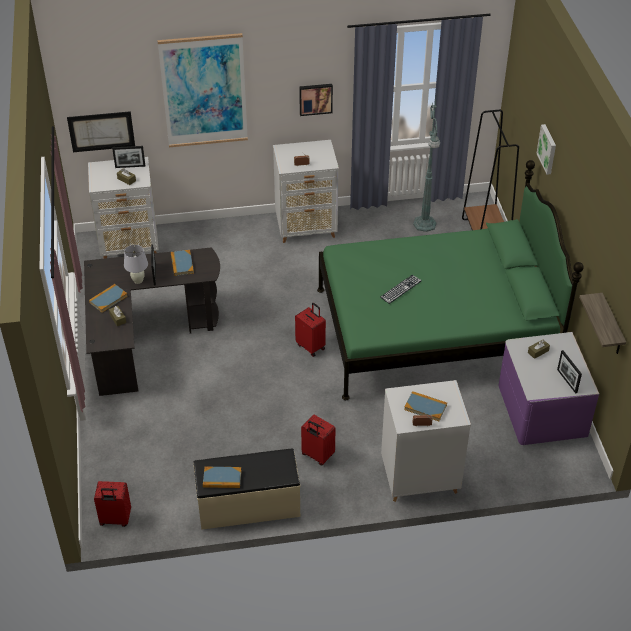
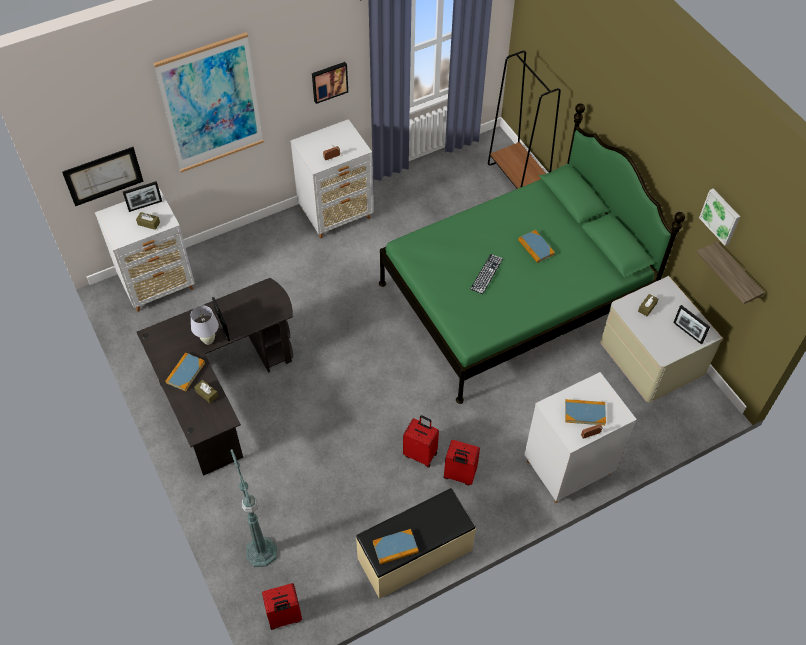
camera: 20 degrees left, 10 degrees up
book [171,250,194,276] -> book moved to [518,230,555,263]
red suitcase [295,303,326,357] -> red suitcase moved to [403,415,439,468]
green floor lamp [413,97,440,232] -> green floor lamp moved to [231,449,277,567]
purple nightstand [498,332,599,445] -> beige nightstand [600,276,723,402]
picture [536,124,556,175] -> picture moved to [699,189,740,246]

